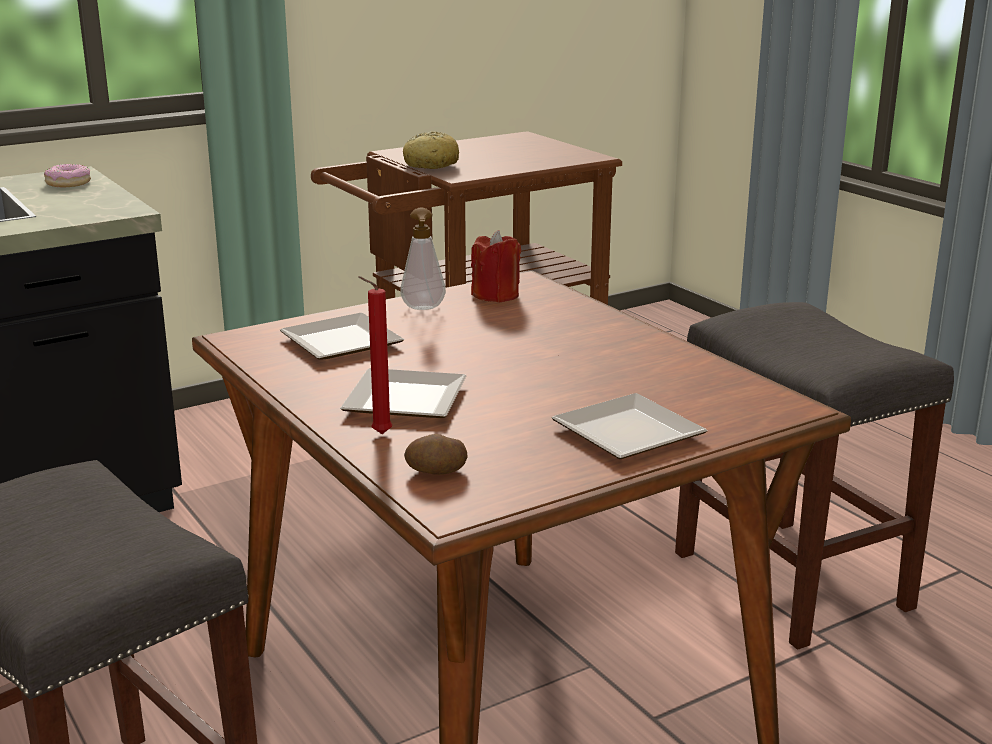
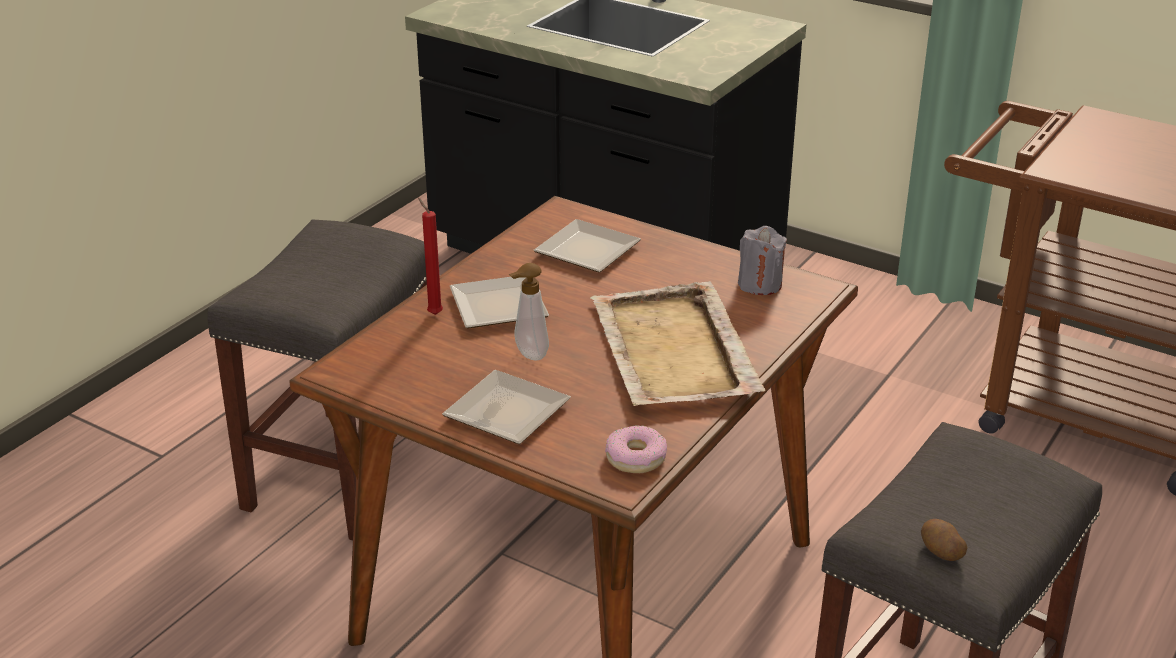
camera: 65 degrees right, 10 degrees up
donut [44,164,91,187] -> donut moved to [605,425,667,473]
soap dispenser [400,208,446,310] -> soap dispenser moved to [509,263,549,361]
bread [403,131,459,169] -> none
potato [404,434,468,475] -> potato moved to [921,519,968,561]
red candle [471,230,521,302] -> grey candle [738,226,787,295]
none -> beige tray [591,281,765,406]

